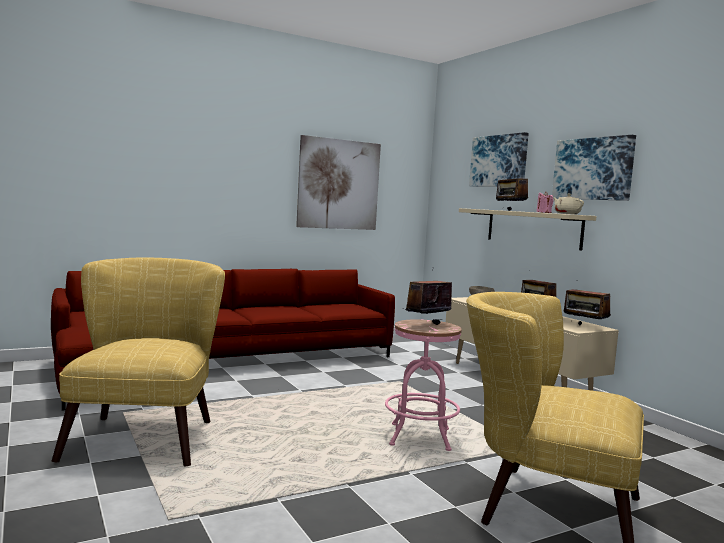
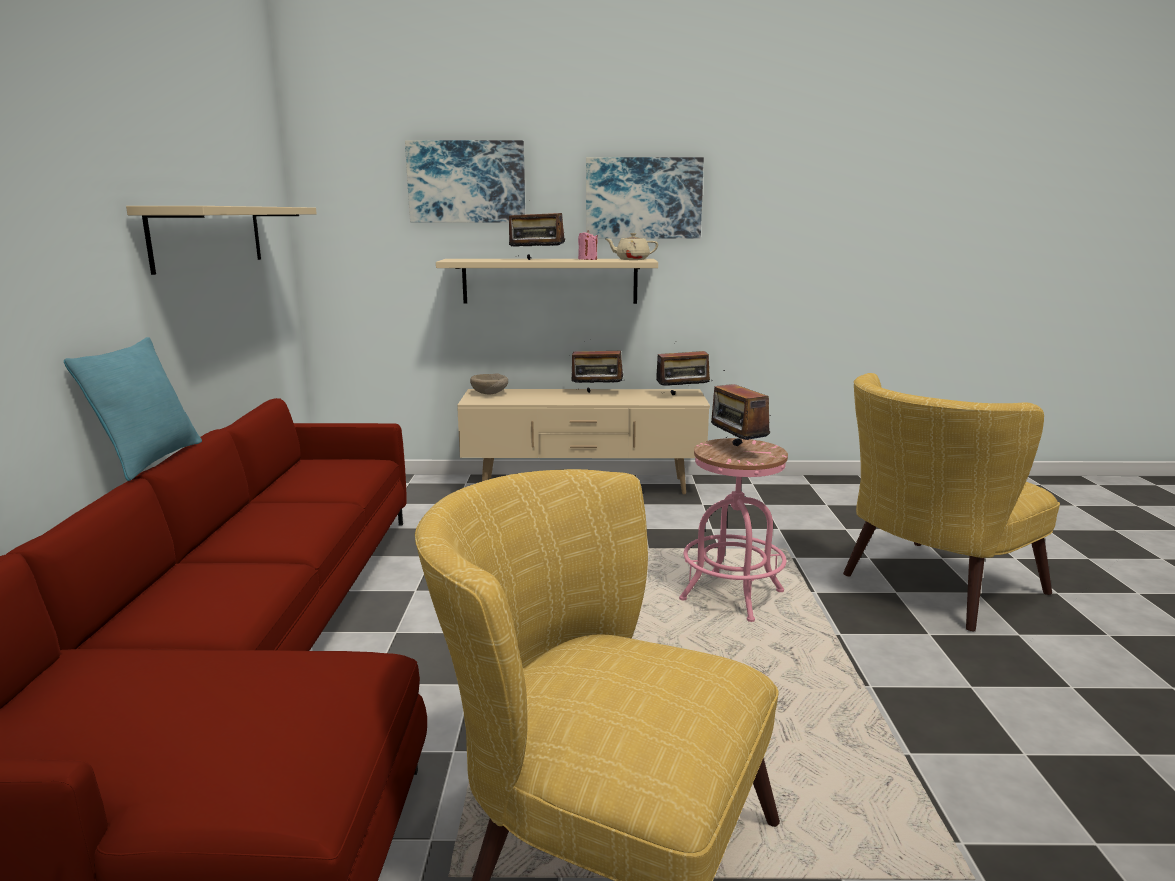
camera: 60 degrees left, 10 degrees up
picture [296,135,381,230] -> beige shelf [126,206,317,275]
none -> turquoise pillow [64,337,202,481]

